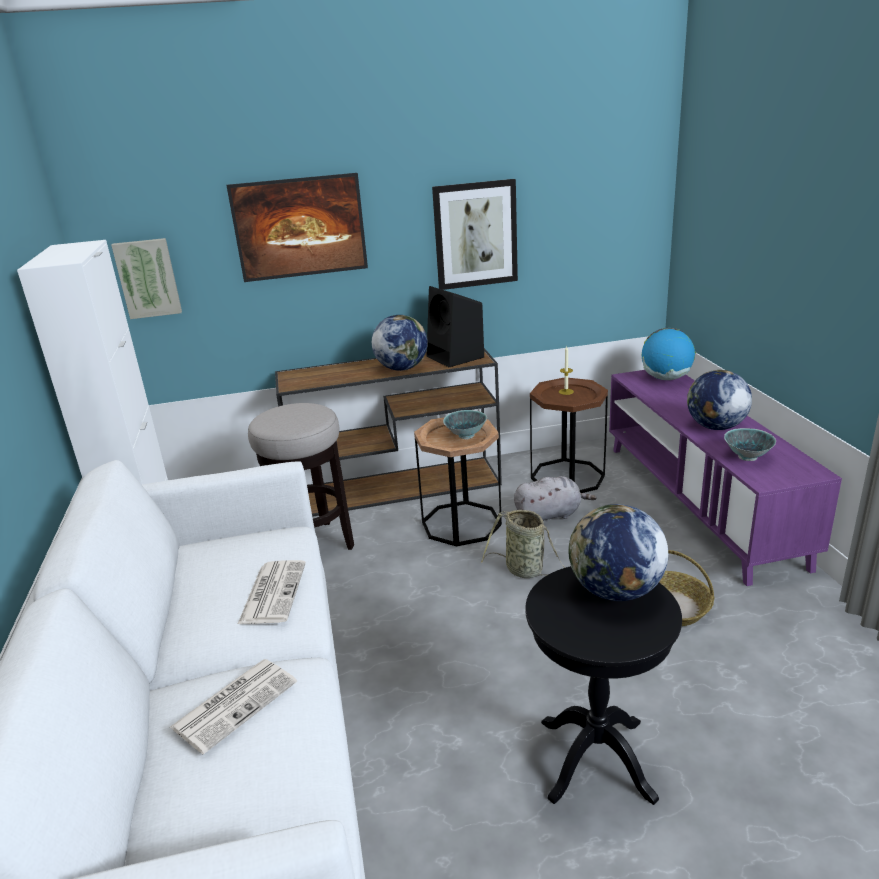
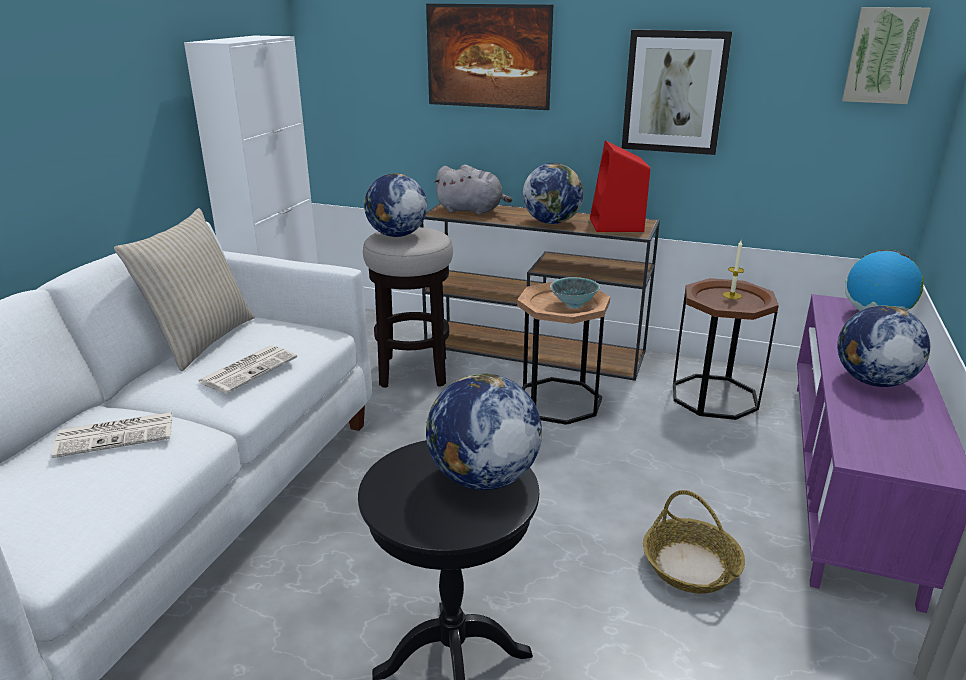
camera: 30 degrees right, 0 degrees up
picture [111,238,182,319] -> picture moved to [842,7,931,104]
black speaker [427,286,484,367] -> red speaker [590,140,650,232]
basket [481,510,565,578] -> none
grey plush toy [514,476,597,521] -> grey plush toy moved to [433,165,512,215]
bowl [724,428,776,461] -> none
none -> beige pillow [114,208,255,371]
none -> globe [363,173,427,237]

